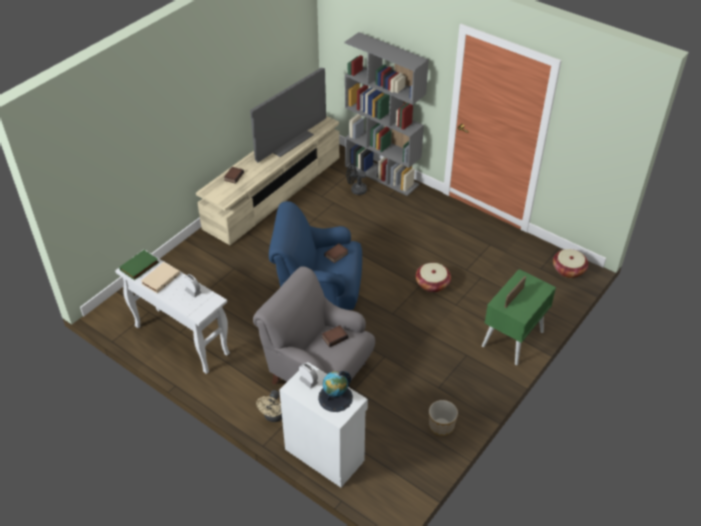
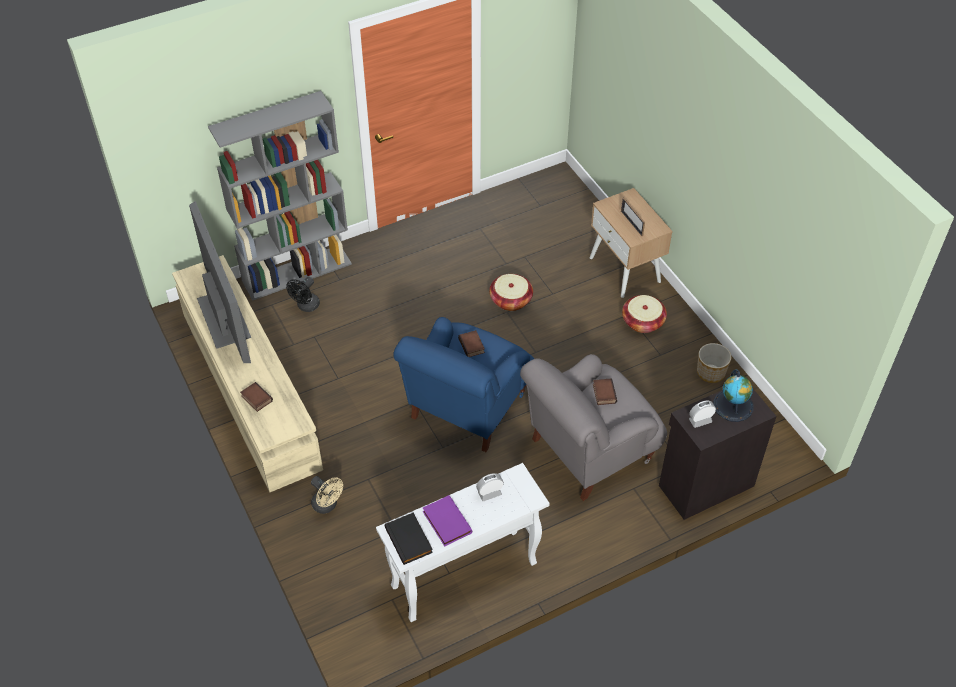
camera: 65 degrees left, 5 degrees up
green book [119,250,159,280] -> black book [385,512,433,565]
beige book [141,262,180,293] -> purple book [422,495,472,547]
beige fan [256,390,282,422] -> beige fan moved to [311,476,343,514]
white cabinet [279,362,368,487] -> black cabinet [659,389,777,520]
green nightstand [482,269,556,365] -> beige nightstand [589,188,673,298]
basket [553,249,588,278] -> basket moved to [622,295,667,333]

